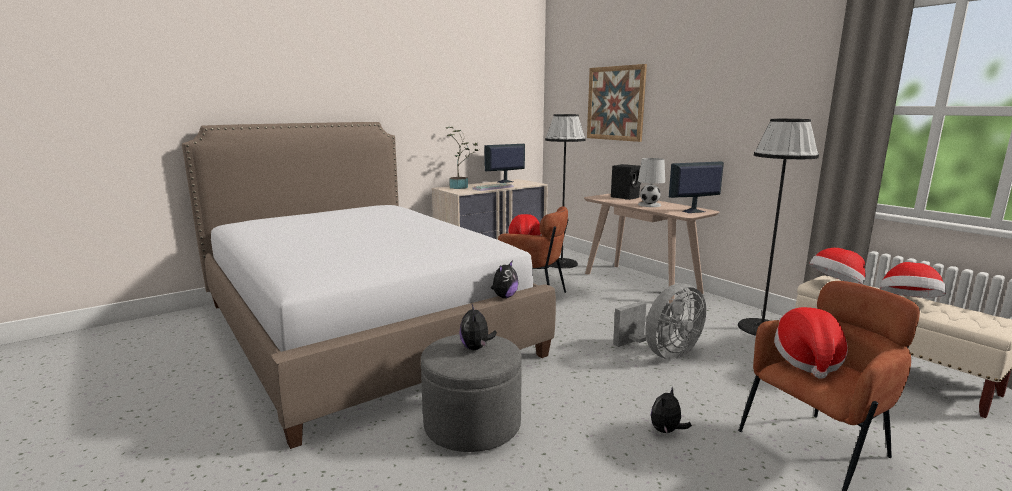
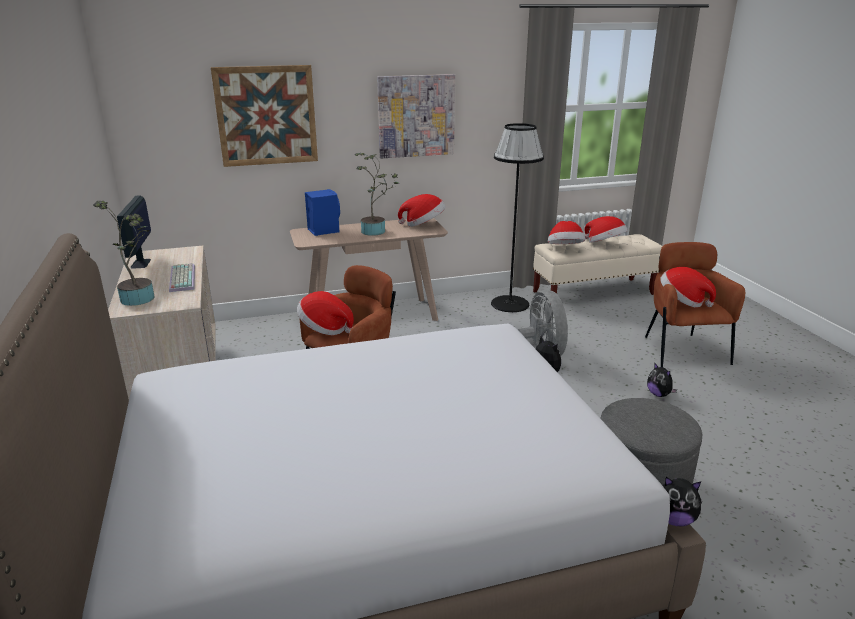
camera: 70 degrees left, 10 degrees up
plush toy [459,304,497,350] -> plush toy moved to [663,477,703,527]
black floor lamp [545,114,585,268] -> none
black speaker [611,164,641,200] -> blue speaker [305,189,340,236]
white table lamp [638,158,665,207] -> potted plant [355,153,399,236]
monitor [669,161,724,213] -> hat [398,194,446,227]
none -> picture [377,74,455,159]

